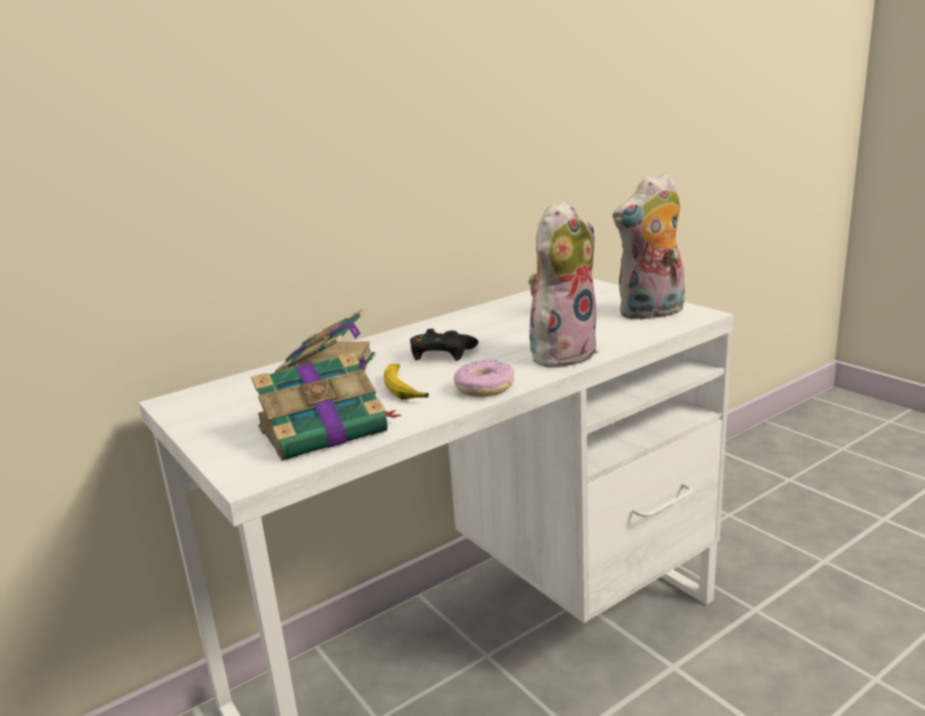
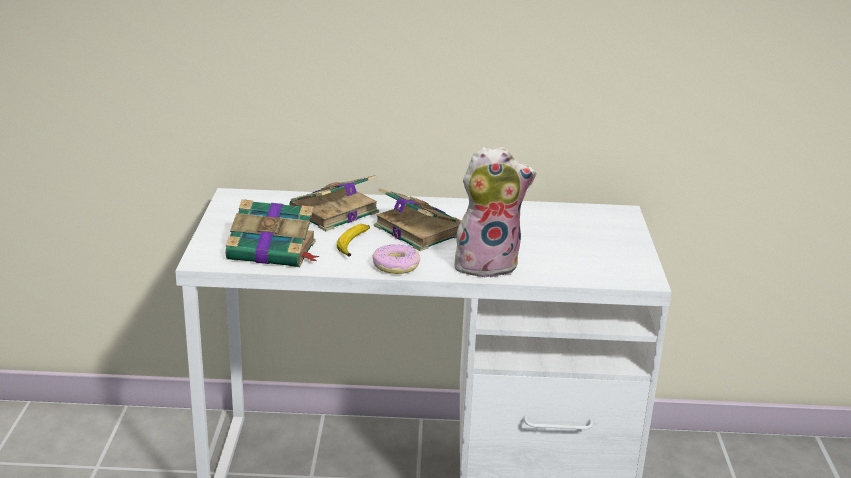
camera: 35 degrees right, 5 degrees up
black game controller [410,329,479,361] -> book [374,188,462,251]
plush toy [613,173,685,320] -> none

